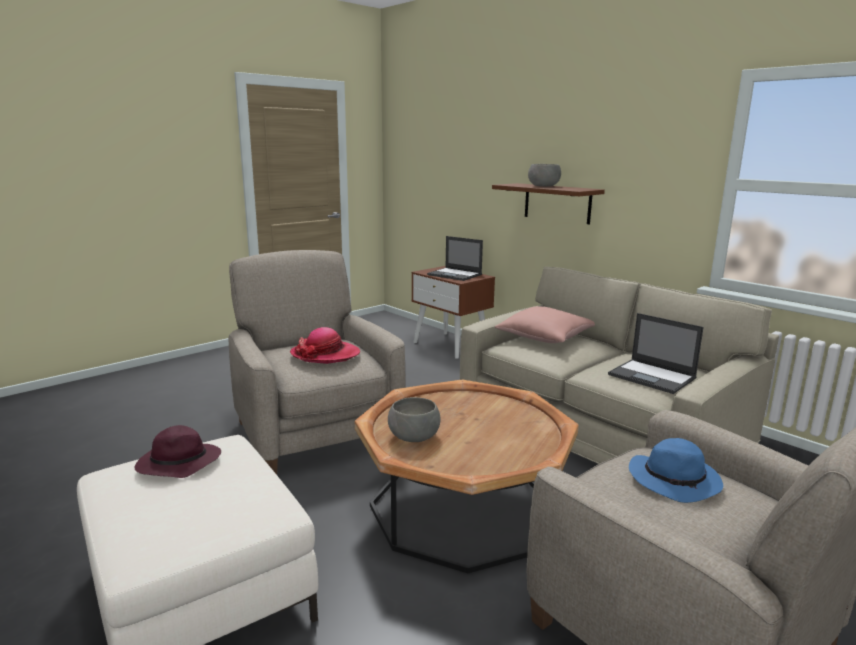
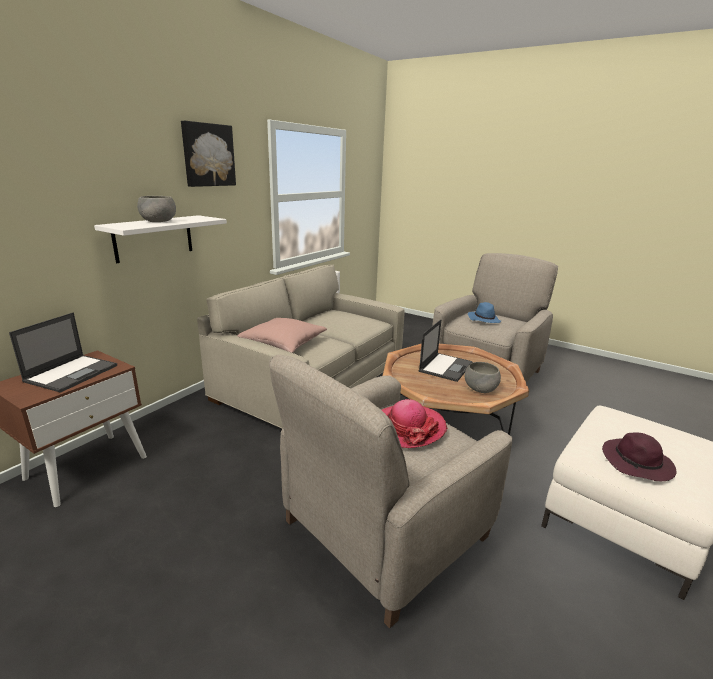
camera: 105 degrees left, 5 degrees up
brown shelf [492,183,605,224] -> white shelf [94,215,227,263]
laptop [608,313,704,394] -> laptop moved to [419,319,473,382]
none -> picture [181,121,236,187]

